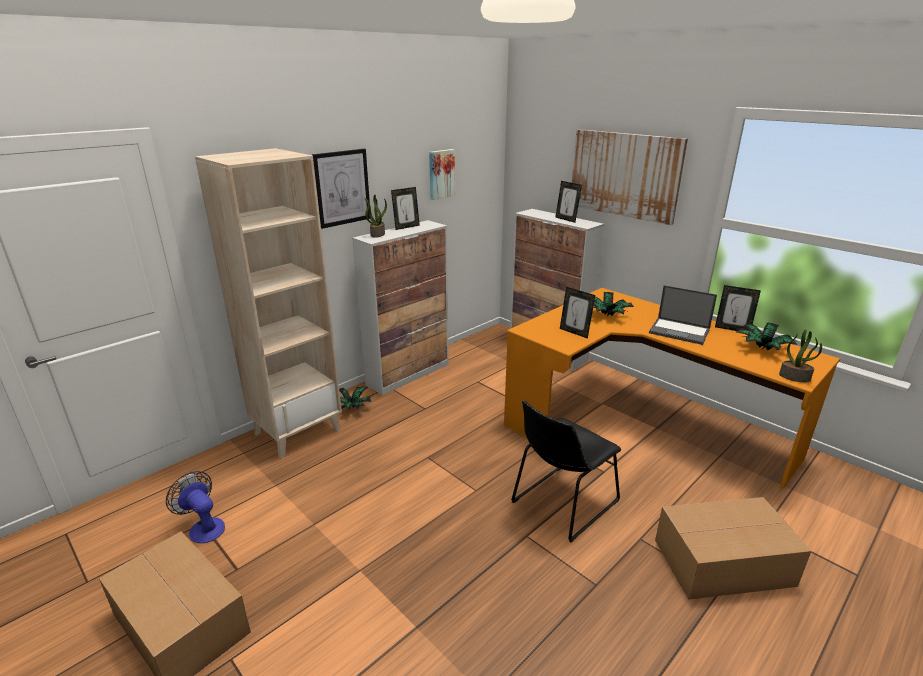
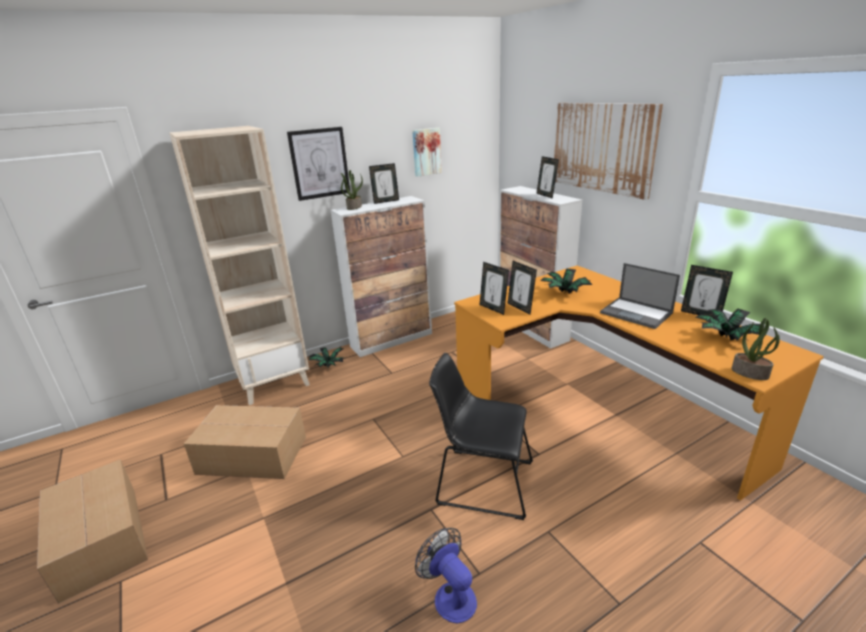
camera: 15 degrees right, 0 degrees up
fan [166,471,225,543] -> fan moved to [415,528,477,623]
black chair [511,400,621,542] -> black chair turned 45 degrees clockwise [429,353,533,520]
cardboard box [655,497,811,599] -> cardboard box moved to [184,405,306,479]
none -> picture frame [480,262,509,315]

